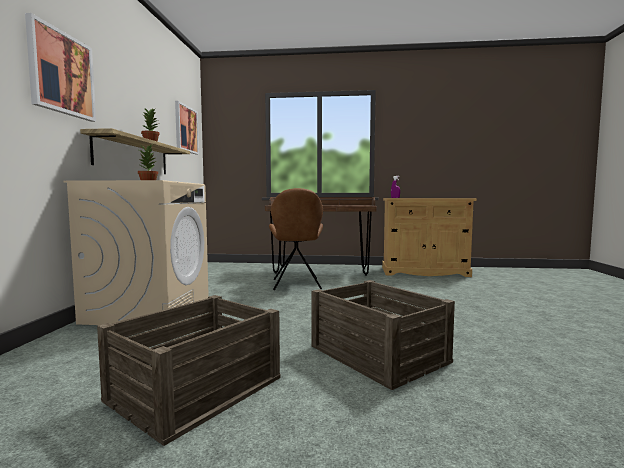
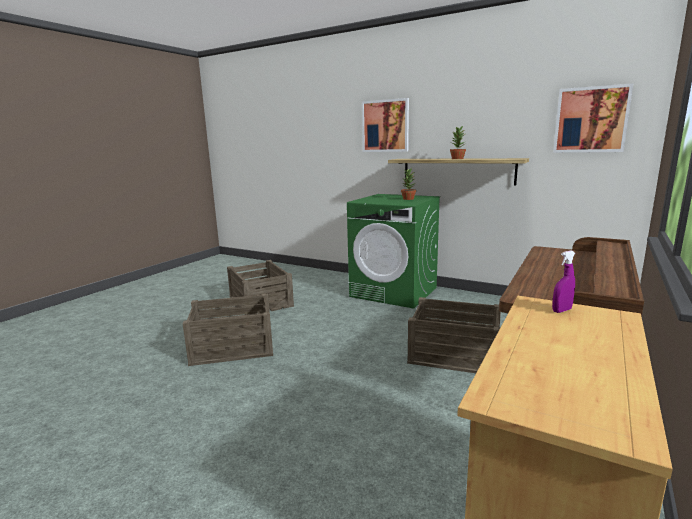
camera: 115 degrees right, 10 degrees up
beige washing machine [64,180,209,327] -> green washing machine [347,194,440,309]
brown chair [269,188,323,290] -> crate [407,297,501,373]

